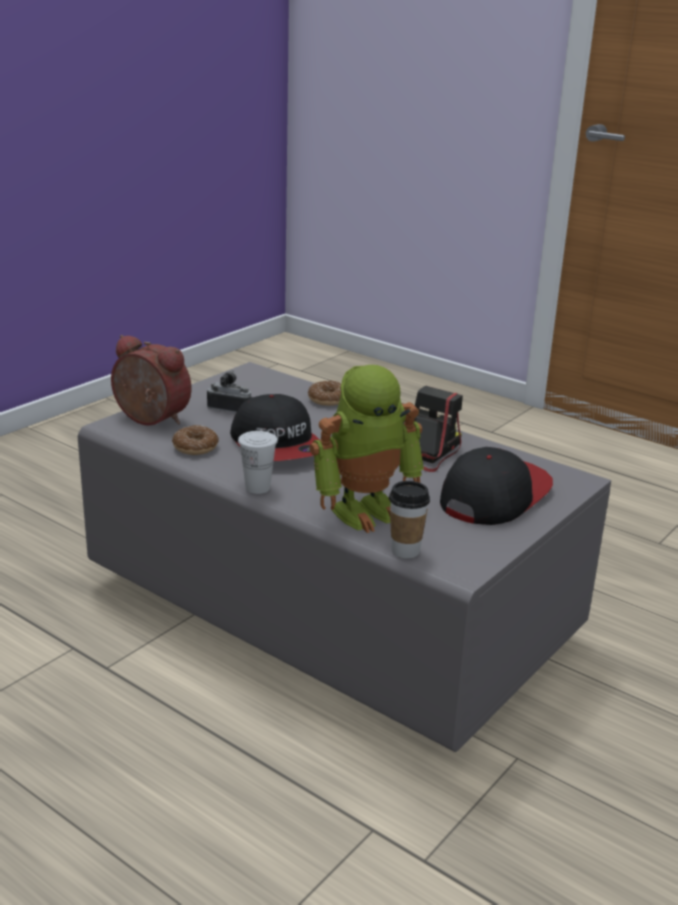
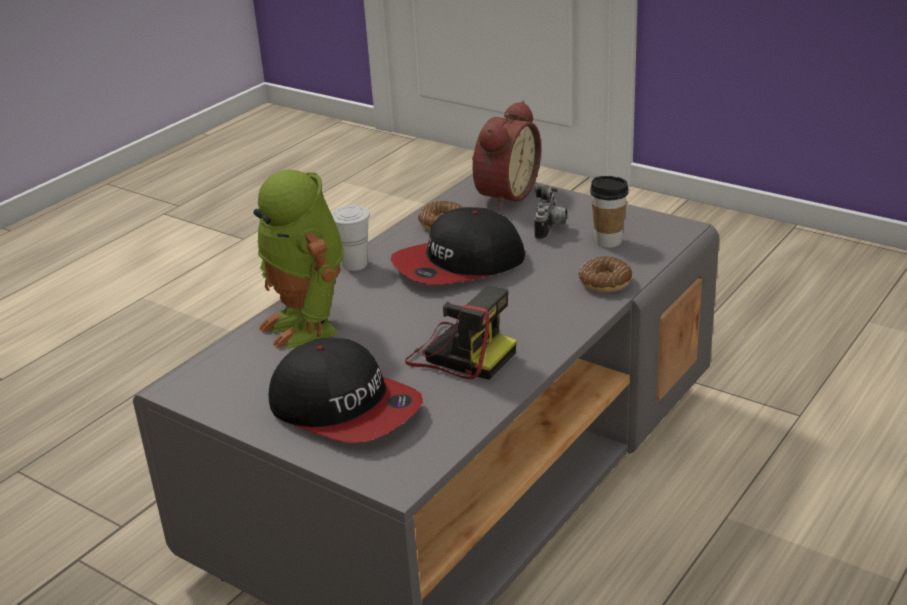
camera: 90 degrees right, 5 degrees up
cup [389,481,430,558] -> cup moved to [590,176,629,248]

